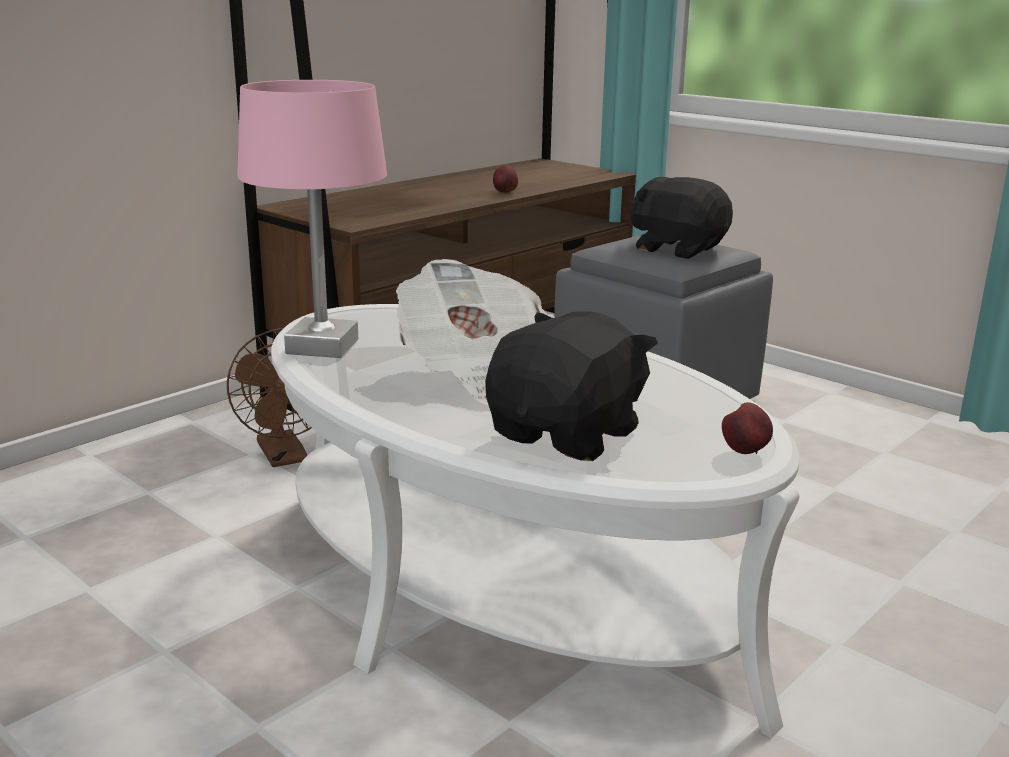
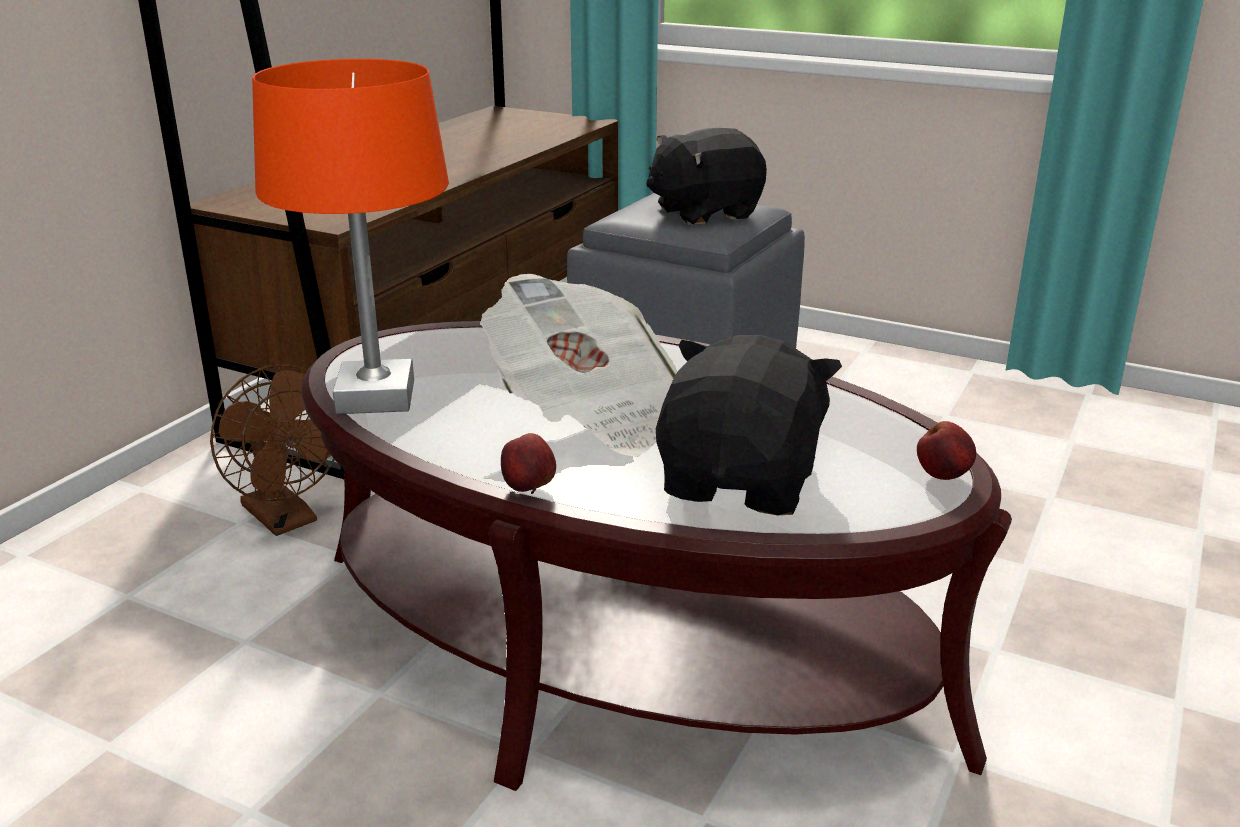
camera: 15 degrees left, 5 degrees up
pink table lamp [237,80,387,358] -> orange table lamp [252,59,449,414]
white coffee table [271,304,800,738] -> brown coffee table [301,321,1012,791]
apple [493,165,518,193] -> apple moved to [501,433,556,494]
black plush toy [629,177,733,258] -> black plush toy turned 45 degrees counterclockwise [646,128,767,225]

